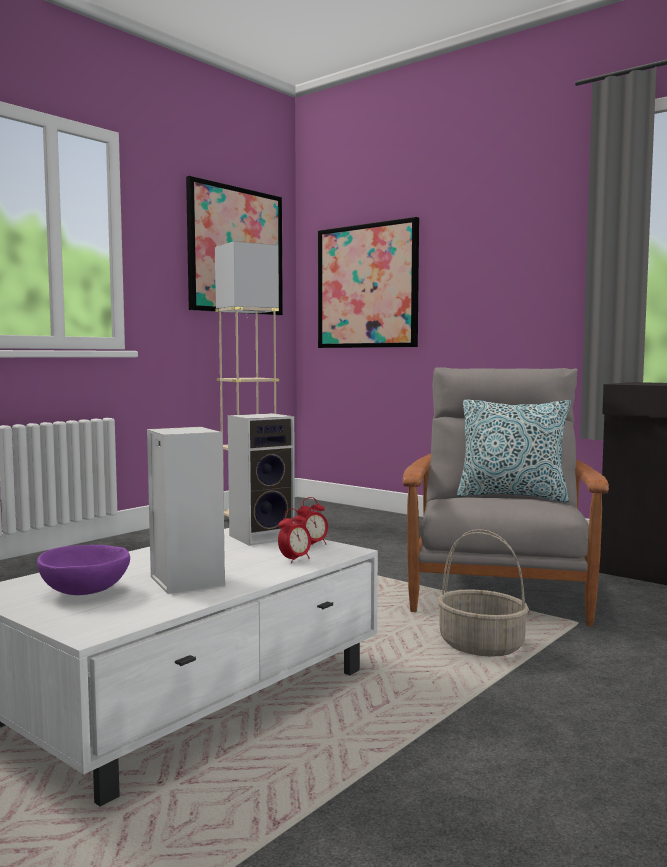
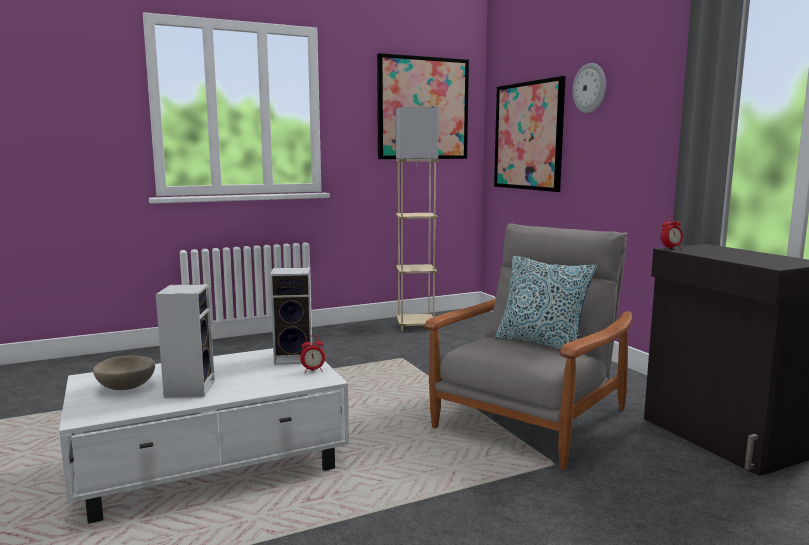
camera: 25 degrees right, 5 degrees up
purple bowl [37,545,130,595] -> beige bowl [93,355,155,390]
alarm clock [278,508,311,563] -> alarm clock moved to [661,216,683,249]
basket [437,529,529,657] -> none
none -> wall clock [572,63,606,113]

